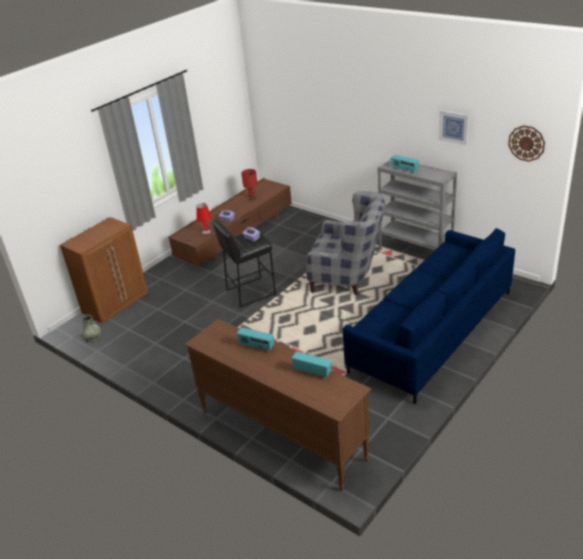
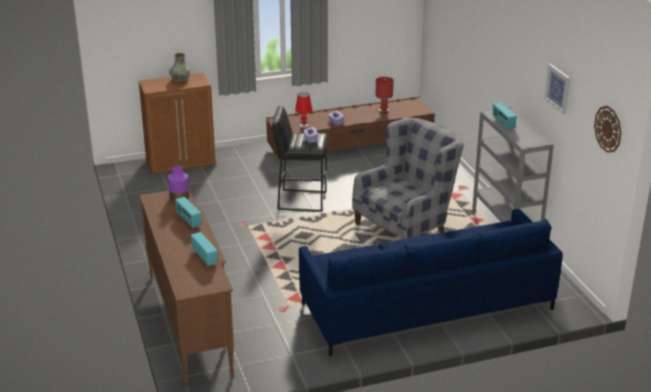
camera: 30 degrees right, 5 degrees down
grey vase [80,315,101,343] -> grey vase moved to [169,53,190,82]
grey armchair [306,191,385,295] -> grey armchair turned 90 degrees counterclockwise [352,117,464,239]
none -> purple vase [168,165,190,201]

